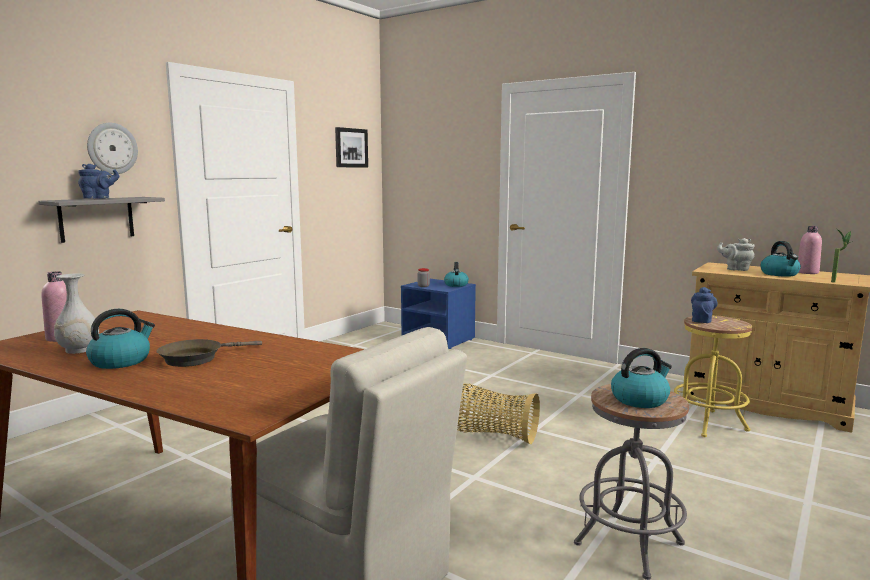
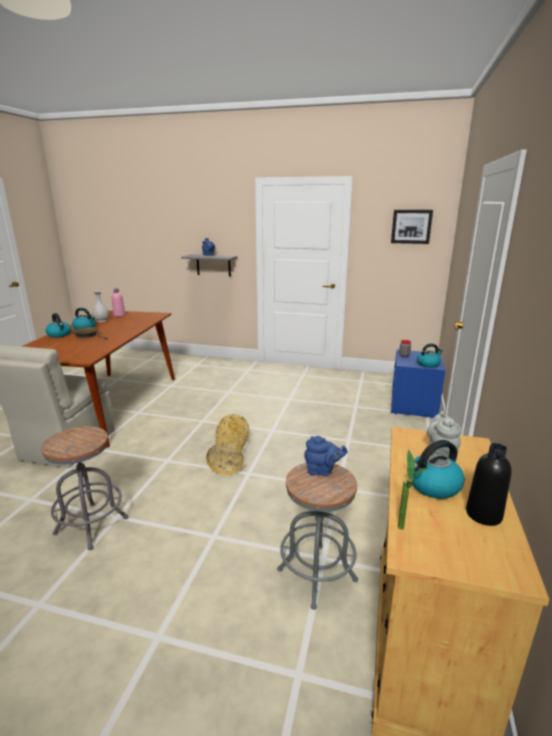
camera: 70 degrees right, 10 degrees up
wall clock [87,123,138,174] -> none
kettle [611,348,672,408] -> kettle moved to [45,313,71,338]
yellow stool [674,316,752,437] -> grey stool [277,463,358,610]
pink bottle [798,226,822,274] -> black bottle [466,443,512,526]

